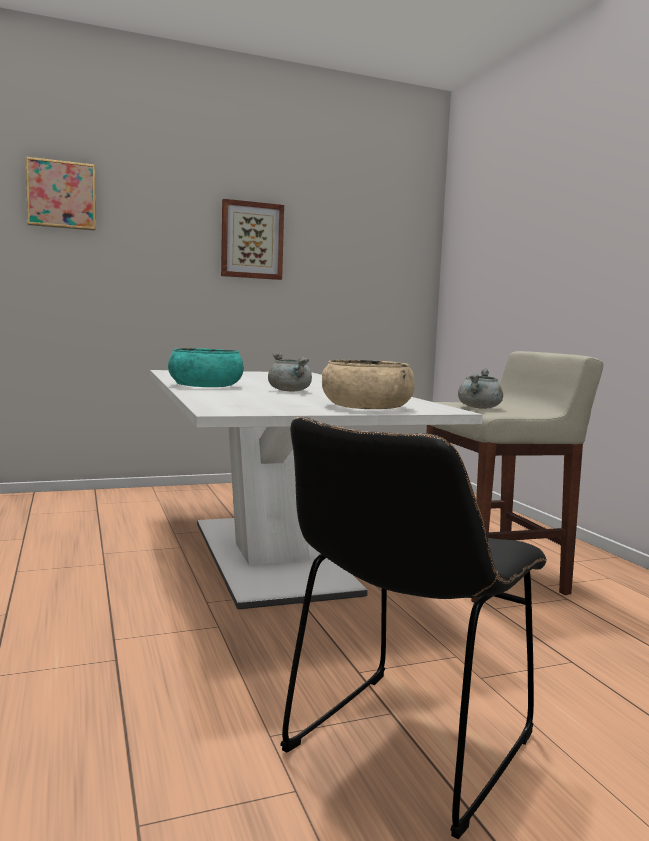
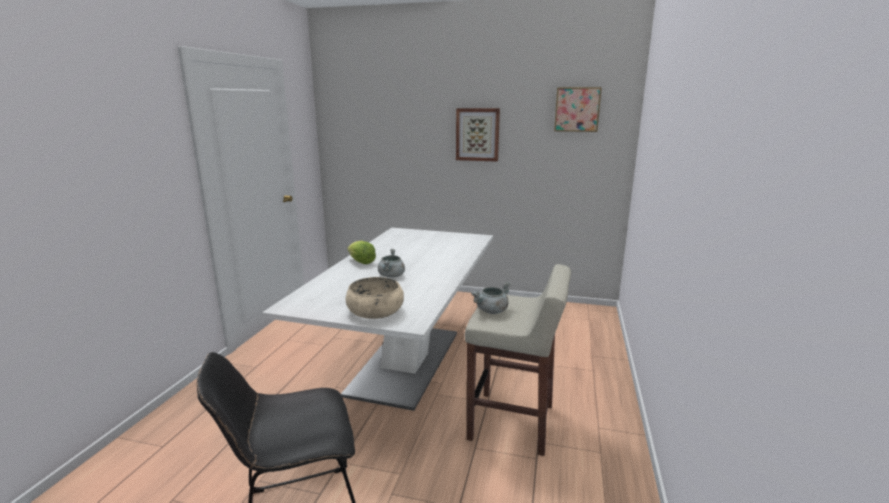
camera: 35 degrees right, 10 degrees up
picture [26,157,95,231] -> picture moved to [554,87,602,132]
turquoise bowl [168,348,244,387] -> lettuce [347,241,376,264]

